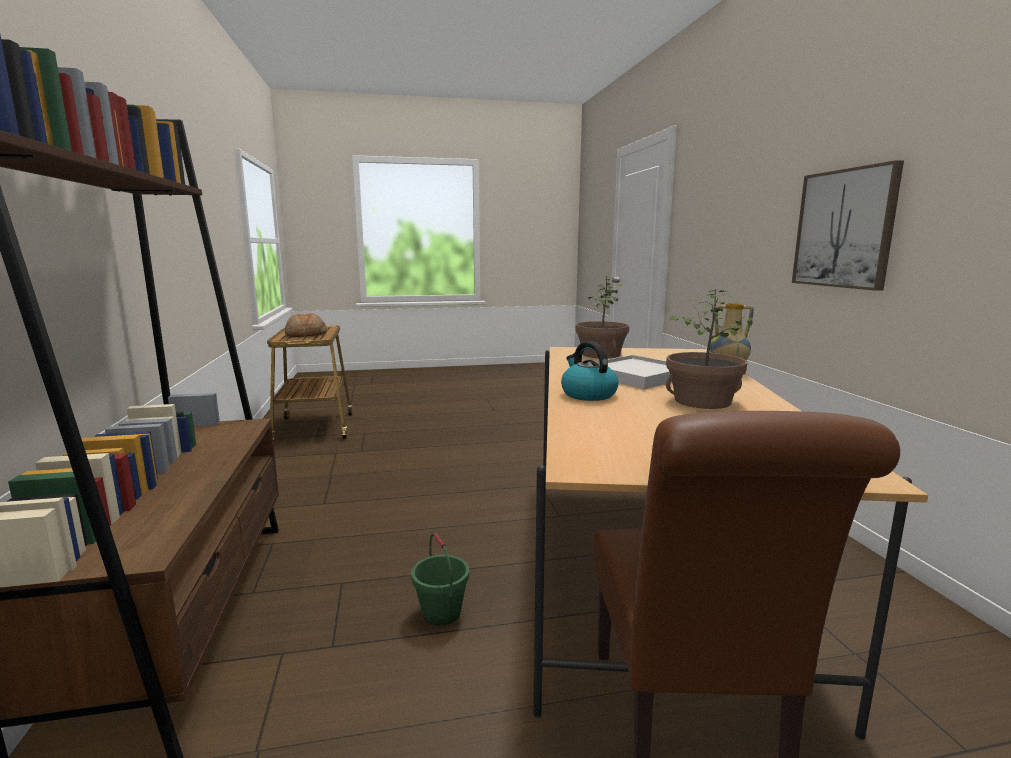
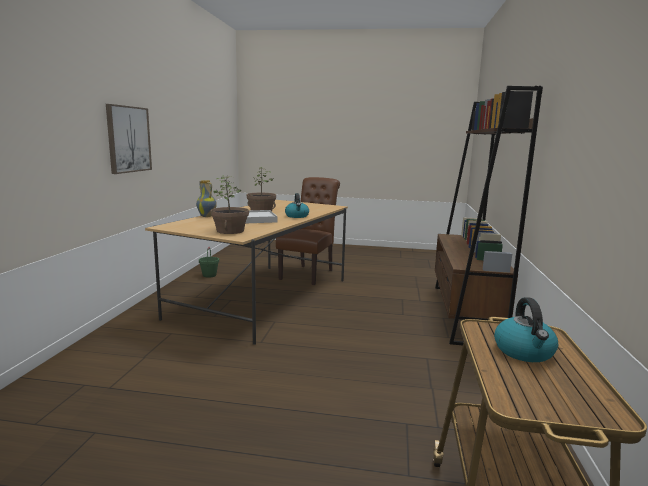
camera: 160 degrees left, 0 degrees up
bread [285,313,327,337] -> kettle [494,297,558,362]
green bucket [411,533,469,626] -> green bucket moved to [199,247,219,278]

